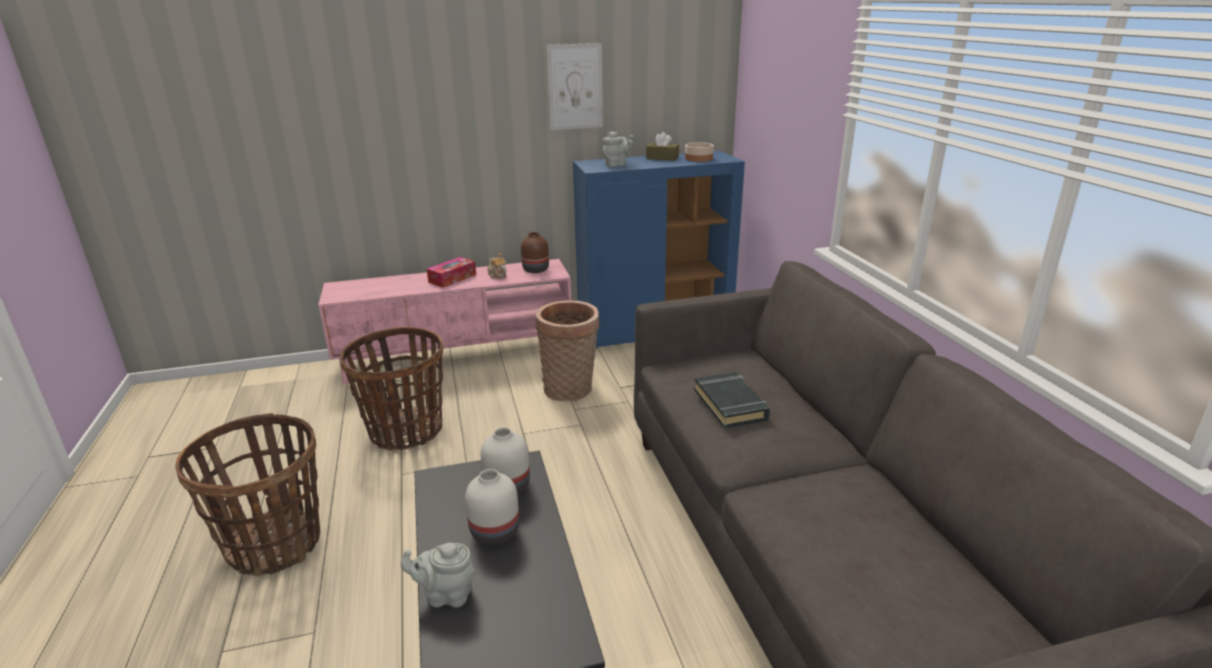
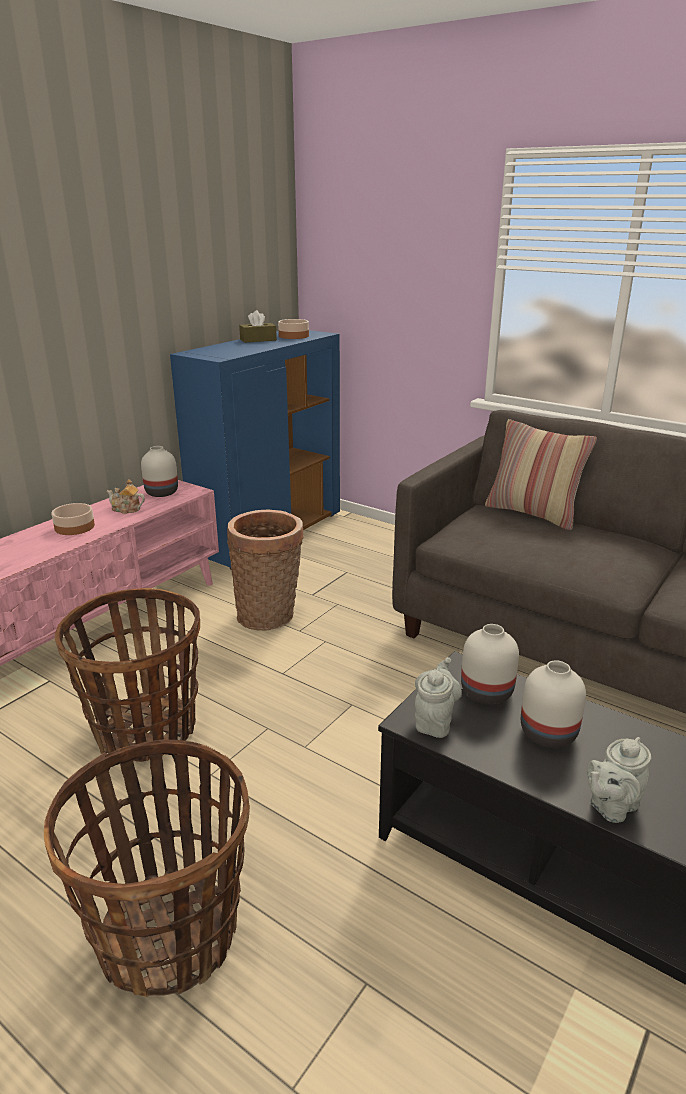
camera: 40 degrees left, 0 degrees up
tissue box [427,257,476,288] -> bowl [51,503,95,535]
brown vase [521,232,549,273] -> white vase [141,446,178,497]
picture [546,43,603,130] -> none
grey teapot [603,131,634,167] -> grey teapot moved to [415,657,462,738]
black book [694,372,770,428] -> none
none -> pillow [485,419,597,530]

